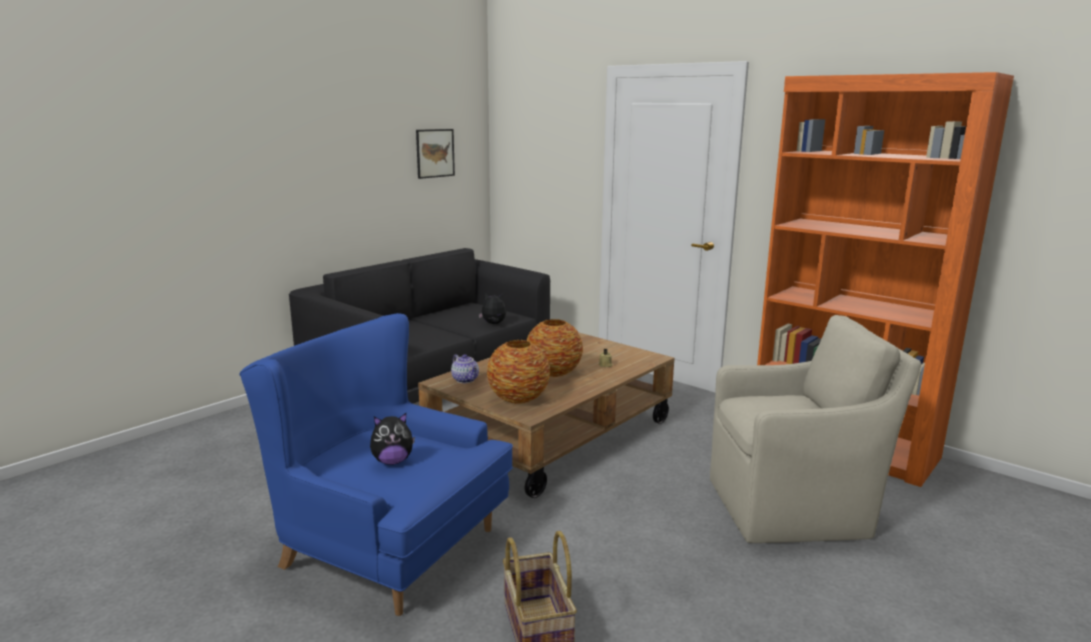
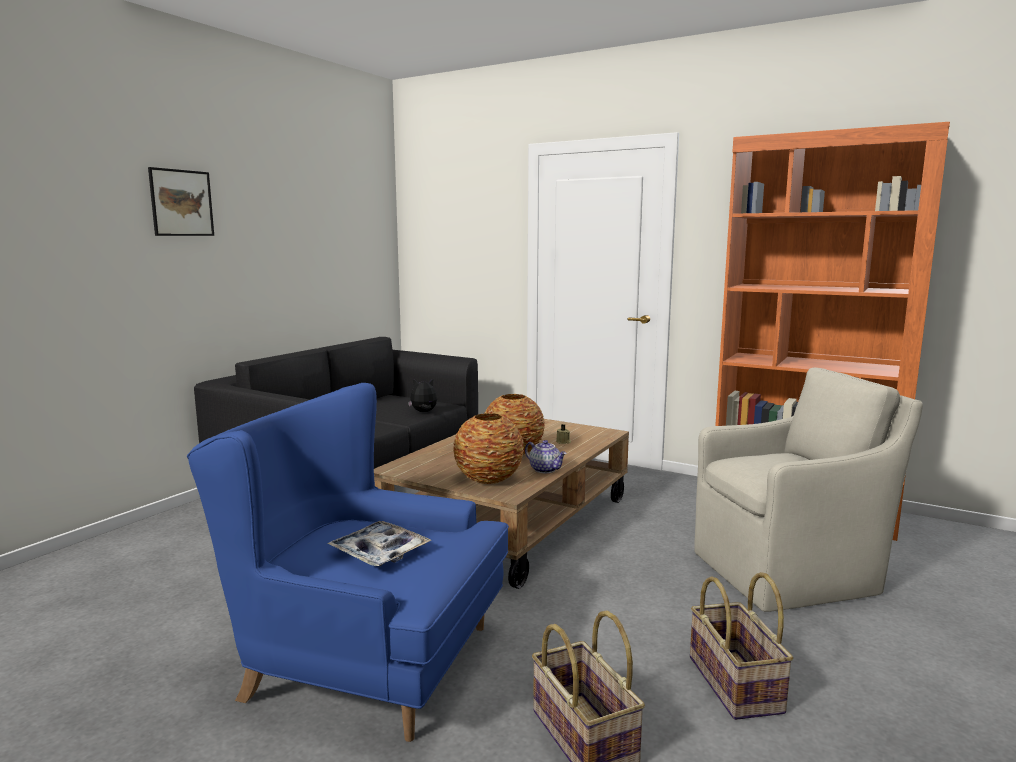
camera: 10 degrees left, 5 degrees down
plush toy [370,413,415,465] -> tray [327,521,431,566]
picture [416,129,455,179] -> picture moved to [148,167,214,236]
teapot [451,354,479,383] -> teapot moved to [525,440,566,473]
none -> basket [690,572,793,720]

